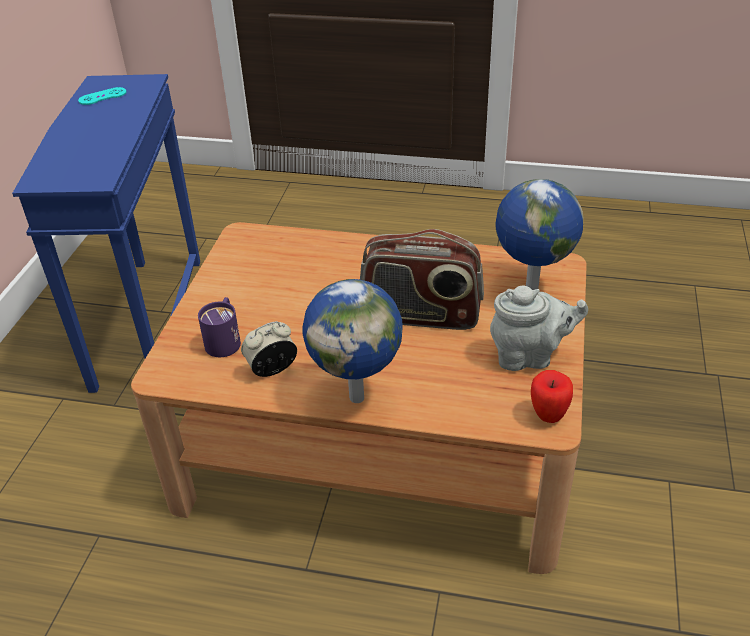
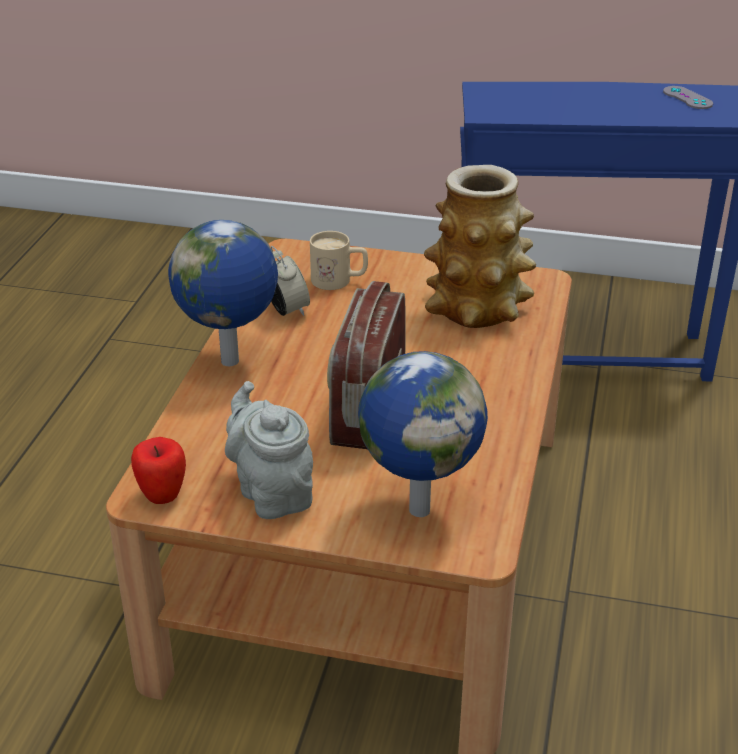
camera: 90 degrees right, 5 degrees down
turquoise game controller [78,87,127,105] -> grey game controller [663,86,713,109]
purple mug [198,297,241,357] -> beige mug [310,231,368,290]
grey teapot [490,286,588,371] -> grey teapot turned 150 degrees clockwise [225,381,313,519]
none -> vase [424,165,536,328]

